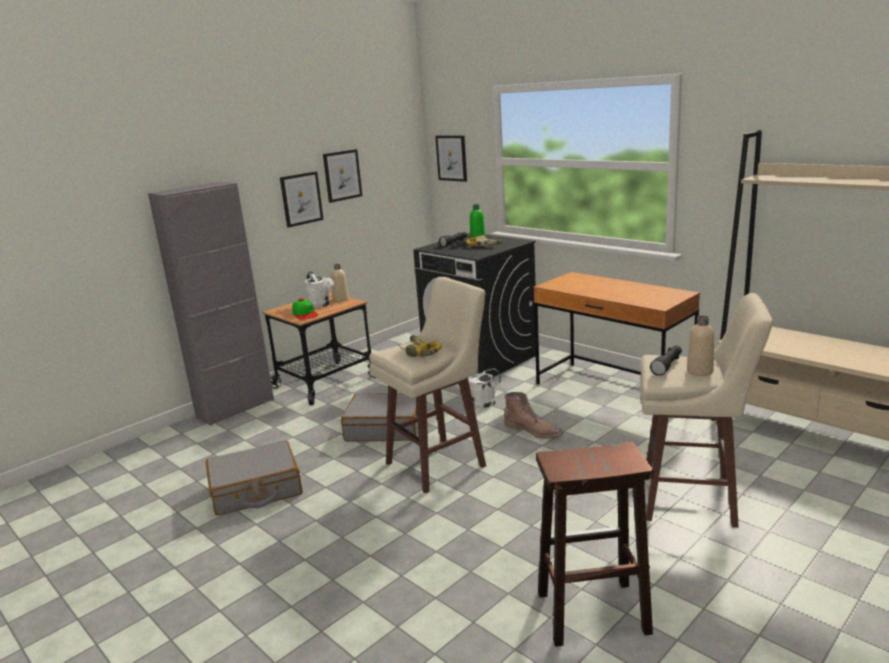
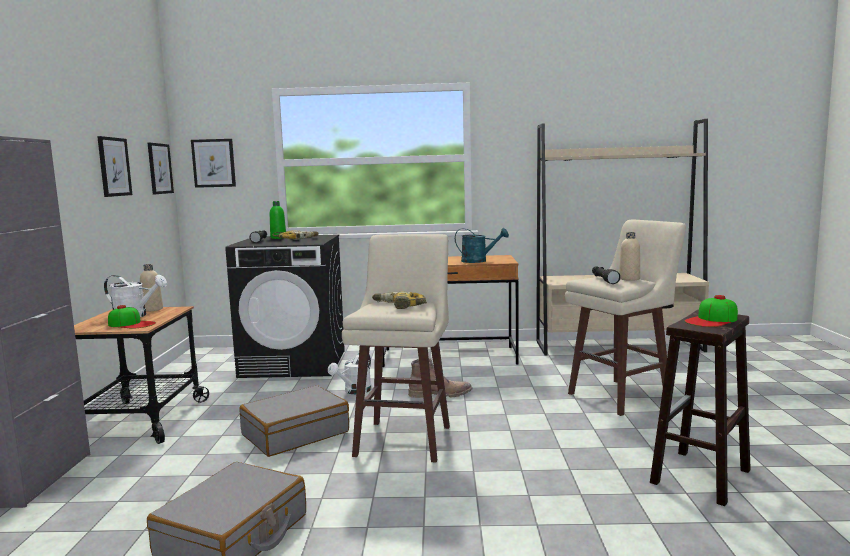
camera: 45 degrees left, 10 degrees down
picture [280,171,324,228] -> picture moved to [148,143,174,194]
none -> turquoise watering can [455,228,509,263]
none -> cap [685,295,738,327]

